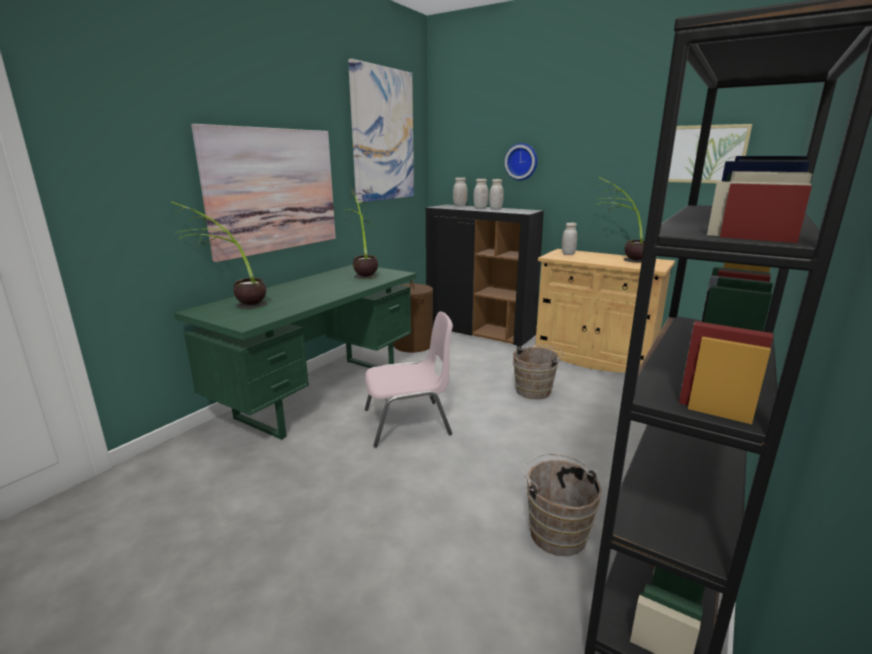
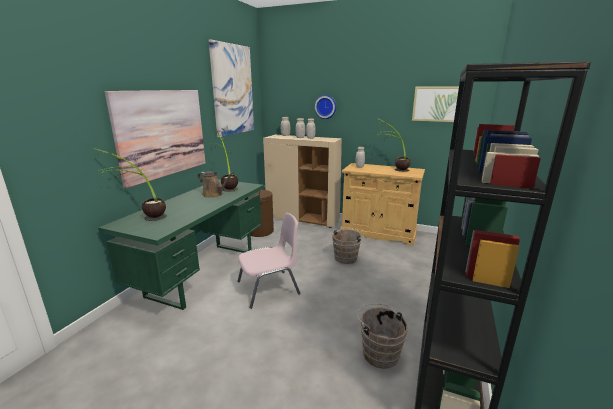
camera: 10 degrees left, 0 degrees up
black cabinet [426,205,544,347] -> beige cabinet [263,135,342,228]
none -> brown watering can [198,171,234,198]

